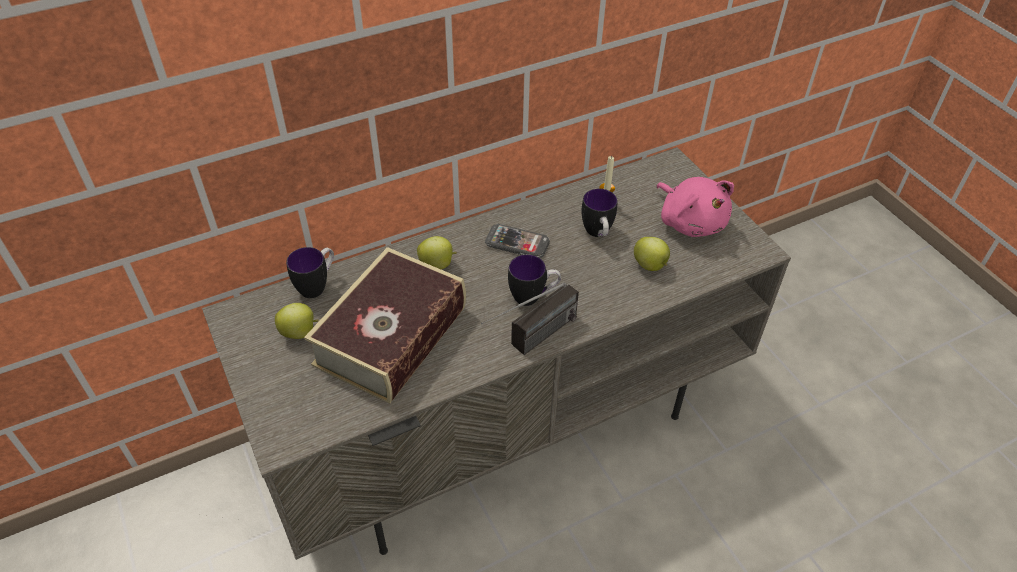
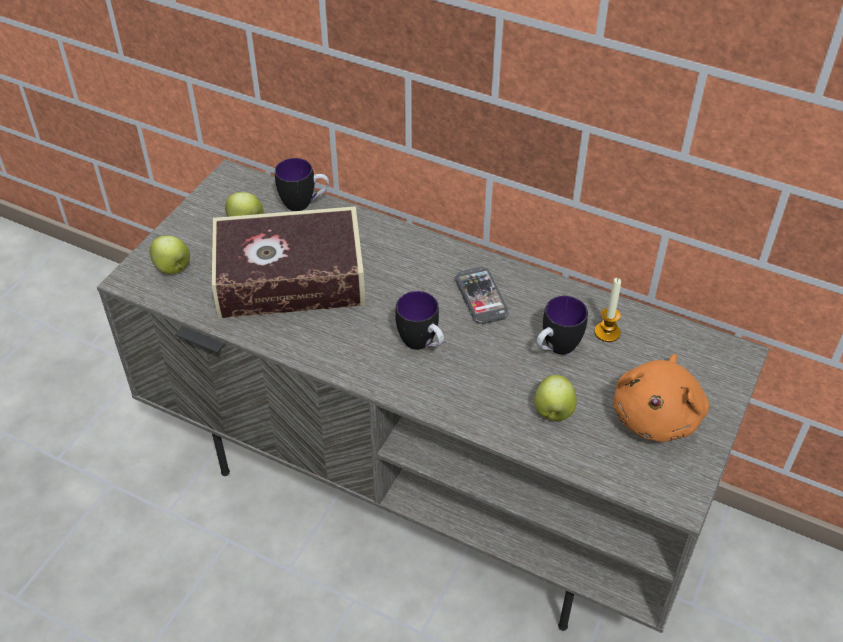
camera: 55 degrees right, 0 degrees up
apple [417,236,457,269] -> apple moved to [149,236,190,274]
radio [481,283,579,355] -> none
pink plush toy [656,177,734,237] -> orange plush toy [614,354,709,442]

